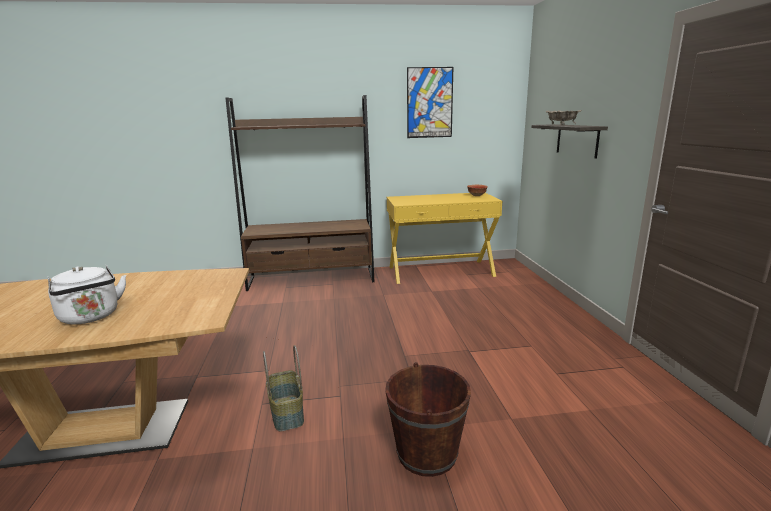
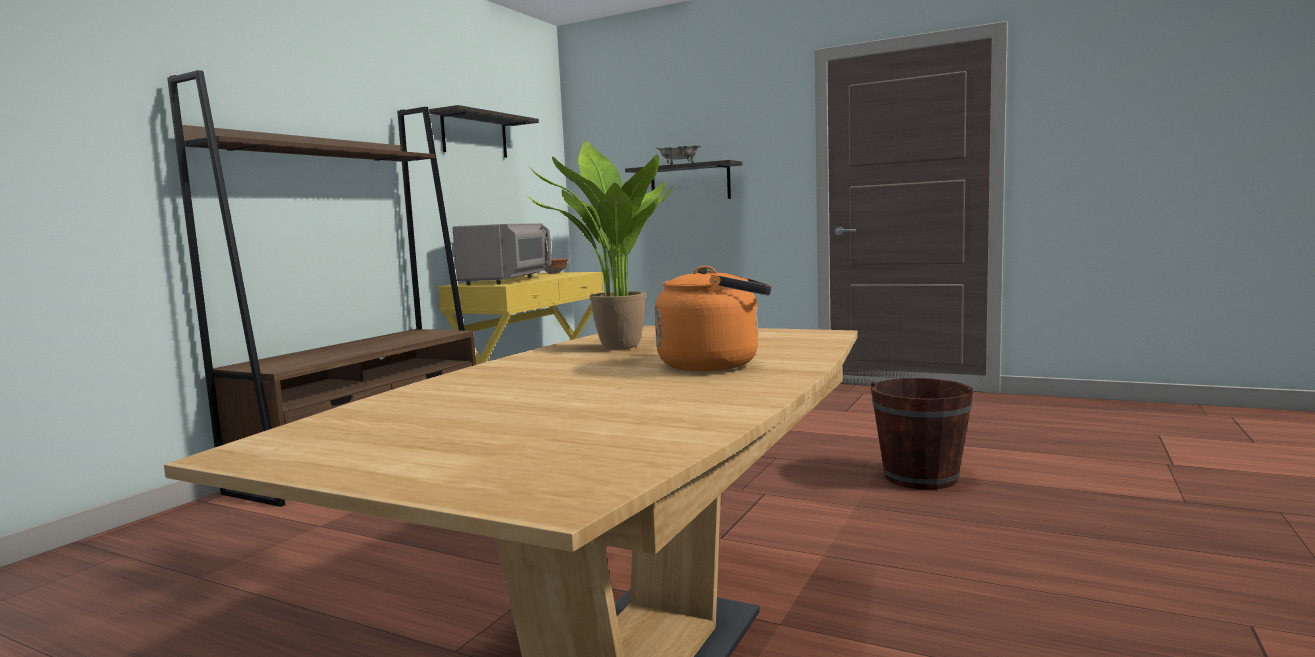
camera: 55 degrees left, 10 degrees down
white kettle [48,265,126,324] -> orange kettle [655,266,771,371]
basket [263,345,304,431] -> none
picture [407,67,453,138] -> shelf [429,105,539,158]
none -> grey microwave [453,223,552,285]
none -> potted plant [528,141,673,350]

